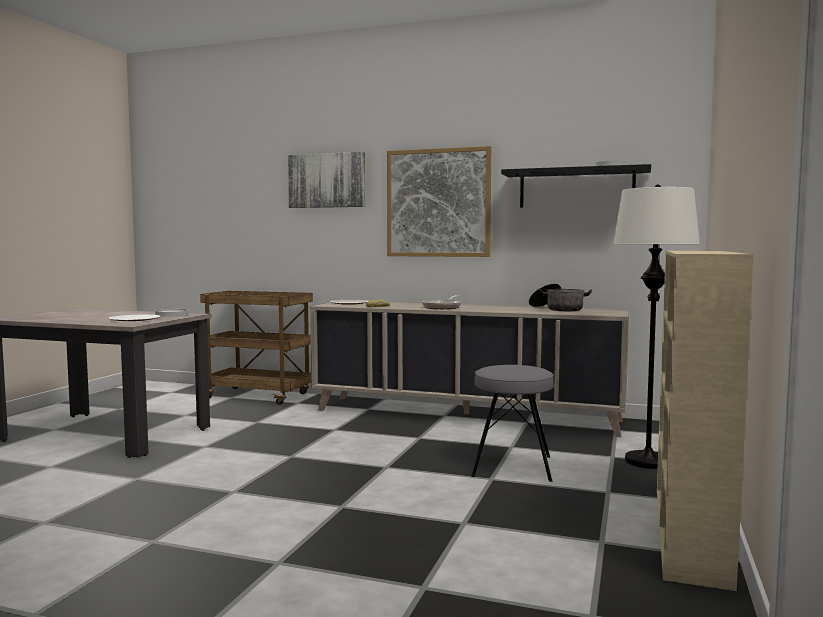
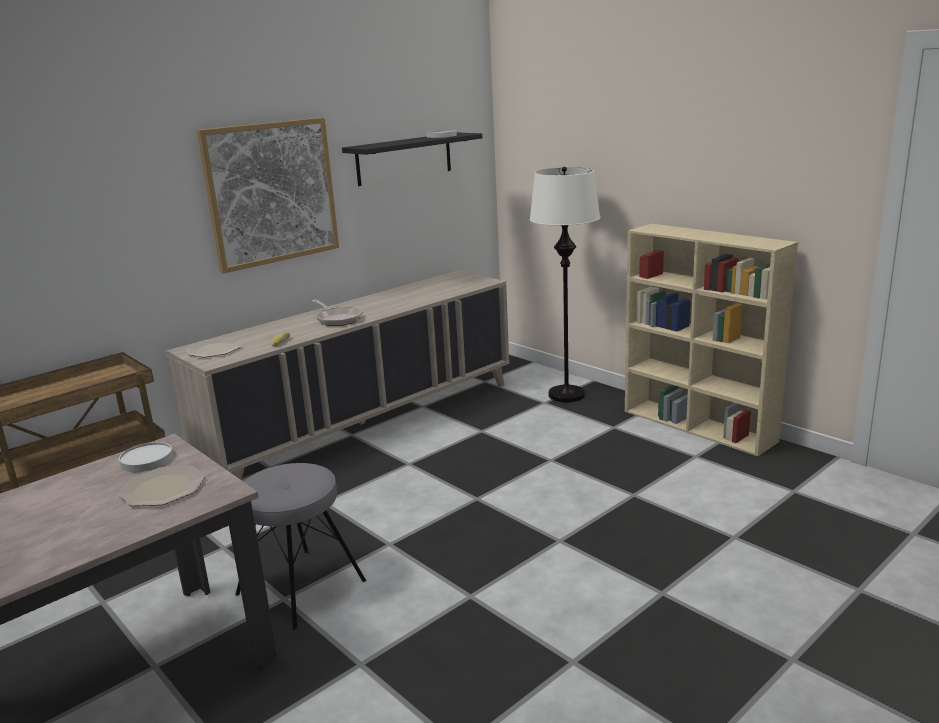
camera: 60 degrees left, 15 degrees up
picture [288,152,365,208] -> none
grey stool [471,365,554,482] -> grey stool moved to [235,463,366,630]
cooking pot [529,284,592,311] -> none

